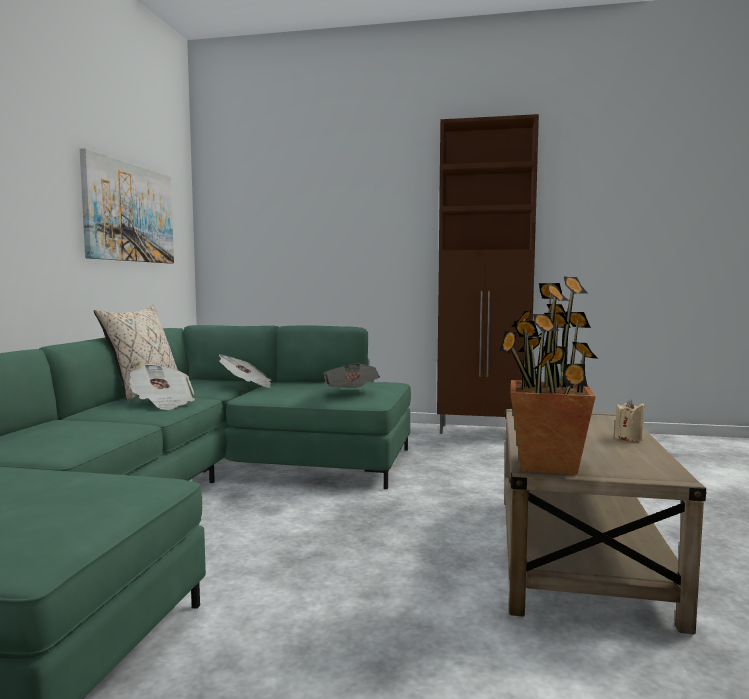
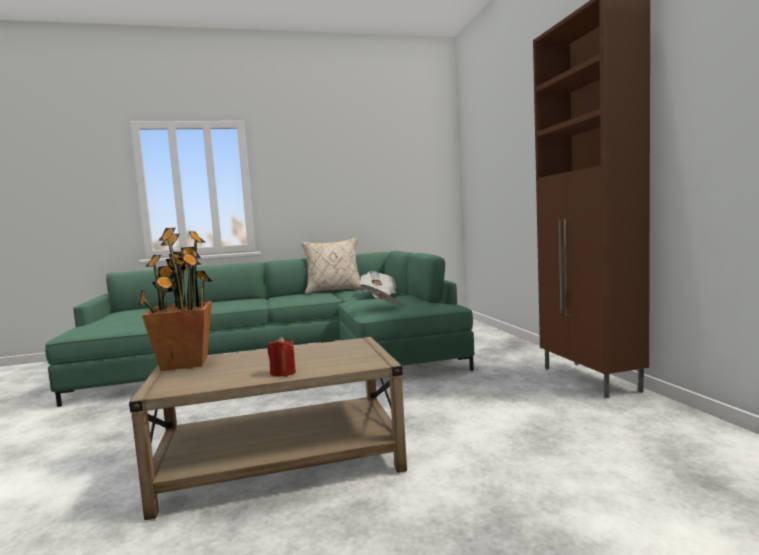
camera: 65 degrees right, 0 degrees up
picture [80,148,174,263] -> none
newspaper [129,364,195,410] -> none
beige candle [615,399,645,441] -> red candle [267,336,296,377]

